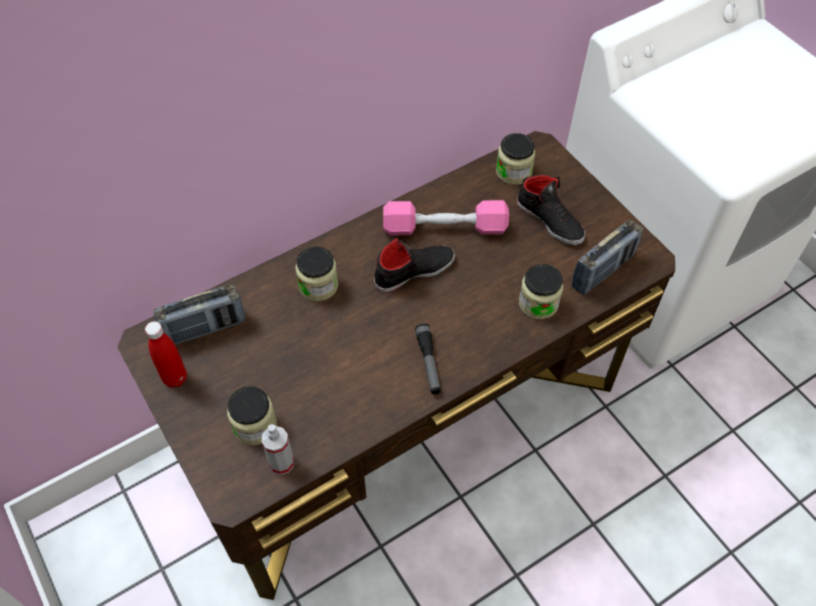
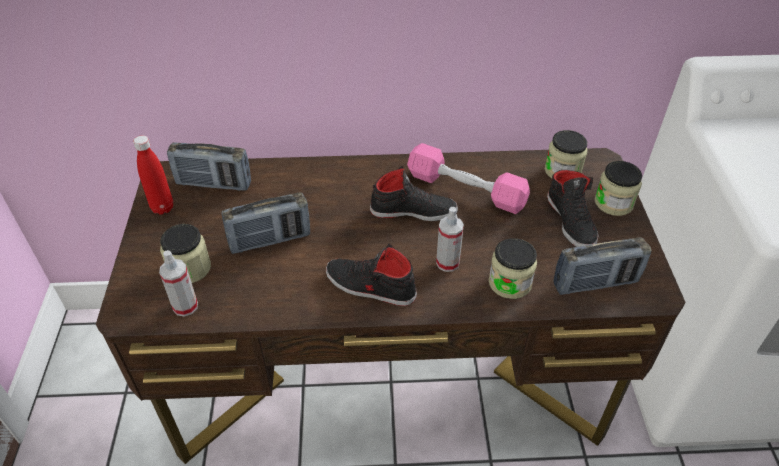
camera: 30 degrees right, 10 degrees down
jar [295,246,338,301] -> jar moved to [595,161,642,216]
flashlight [415,324,441,394] -> black shoe [326,243,417,306]
none -> radio [221,193,310,254]
none -> spray bottle [436,207,464,272]

